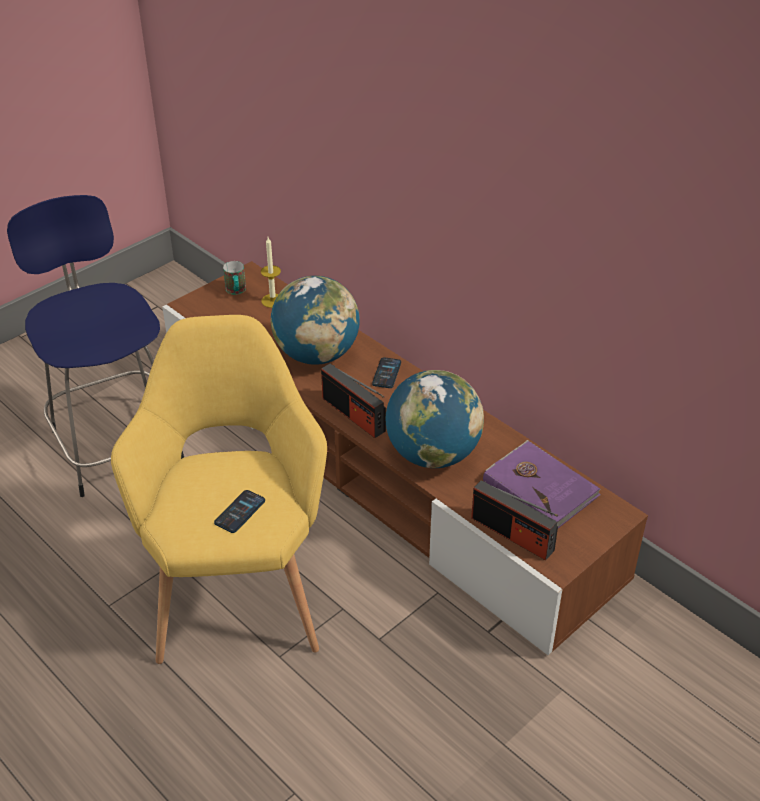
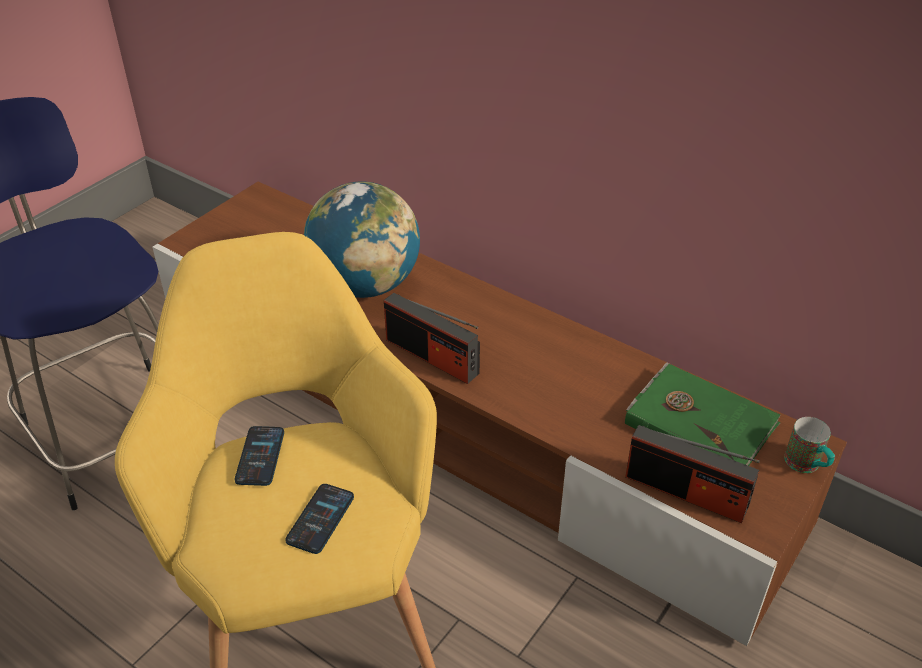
camera: 10 degrees left, 0 degrees up
mug [223,261,246,295] -> mug moved to [784,417,835,473]
candle [261,237,281,308] -> none
phone [372,357,401,388] -> phone moved to [235,426,284,486]
globe [386,370,484,468] -> none
purple book [483,440,601,528] -> green book [625,362,781,466]

